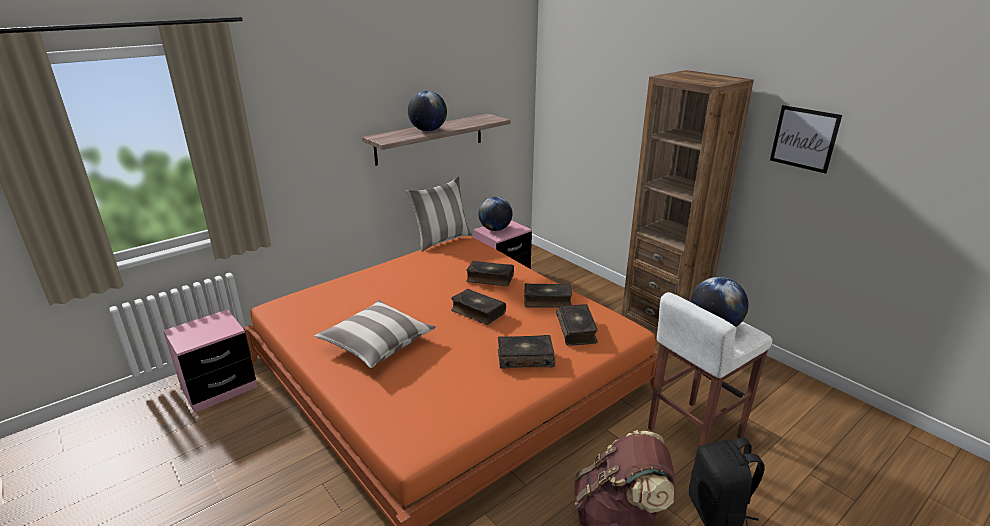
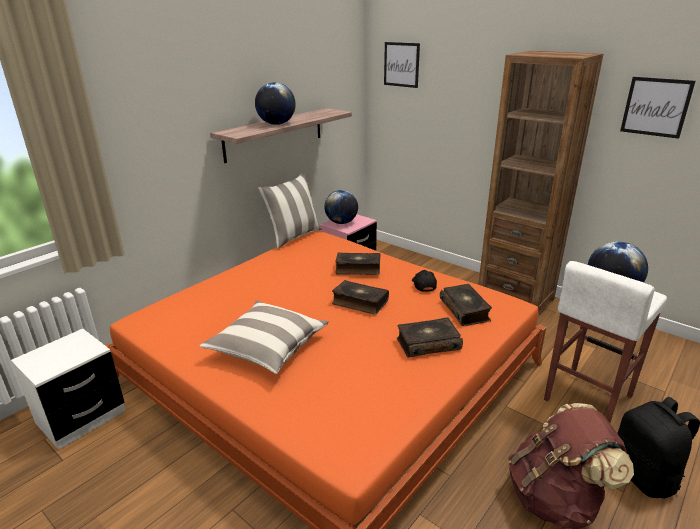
camera: 10 degrees left, 0 degrees up
pink nightstand [163,309,257,413] -> white nightstand [11,329,126,450]
book [524,283,572,308] -> black cap [412,270,437,292]
none -> picture [384,42,420,88]

